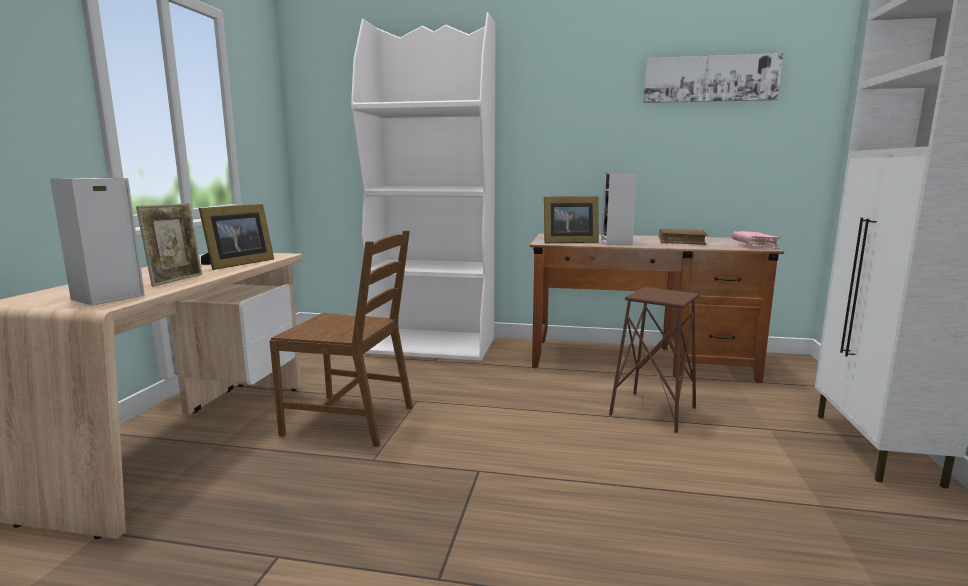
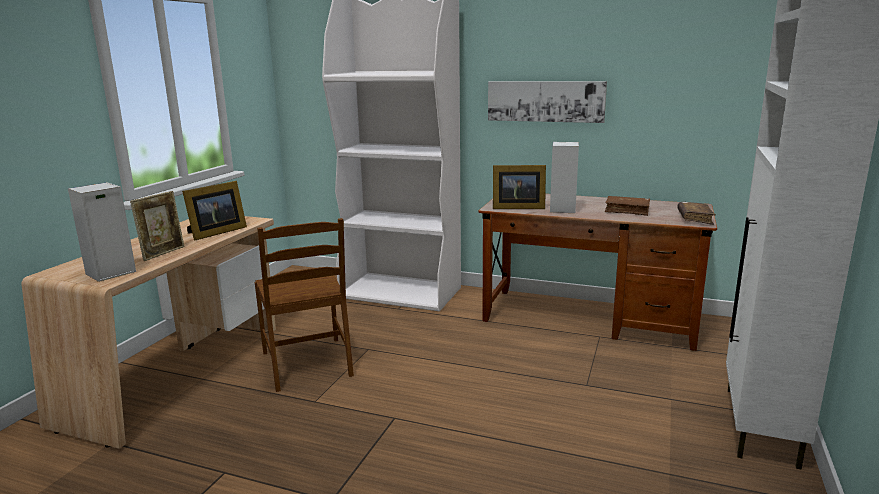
camera: 10 degrees right, 5 degrees up
brown chair [270,231,413,447] -> brown chair turned 45 degrees clockwise [255,218,354,392]
brown stool [609,287,700,433] -> none
picture [643,53,783,103] -> picture moved to [488,81,607,123]
pink book [732,231,781,249] -> brown book [677,202,716,225]

